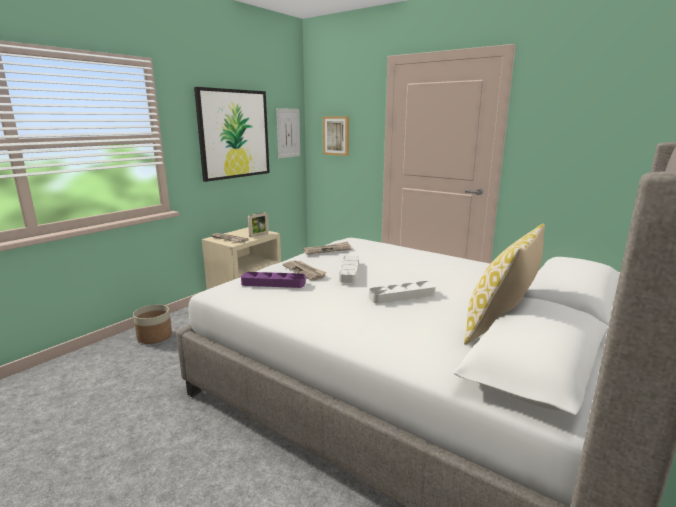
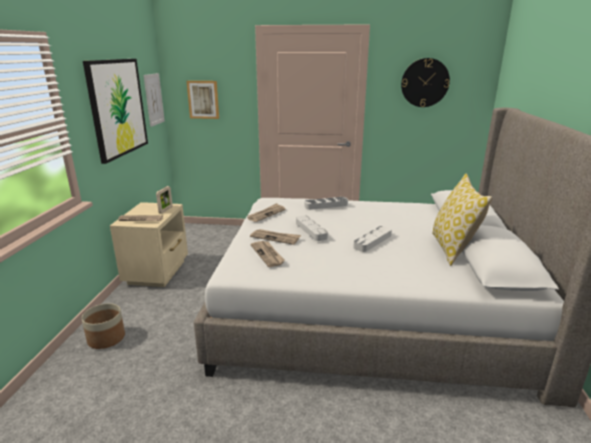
camera: 30 degrees left, 5 degrees up
purple tray [241,272,306,288] -> newspaper [250,241,285,267]
none -> grey tray [304,197,348,210]
none -> wall clock [401,58,450,107]

